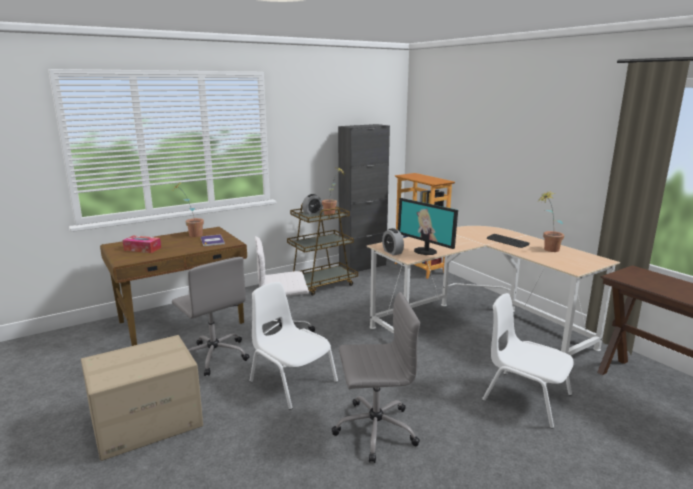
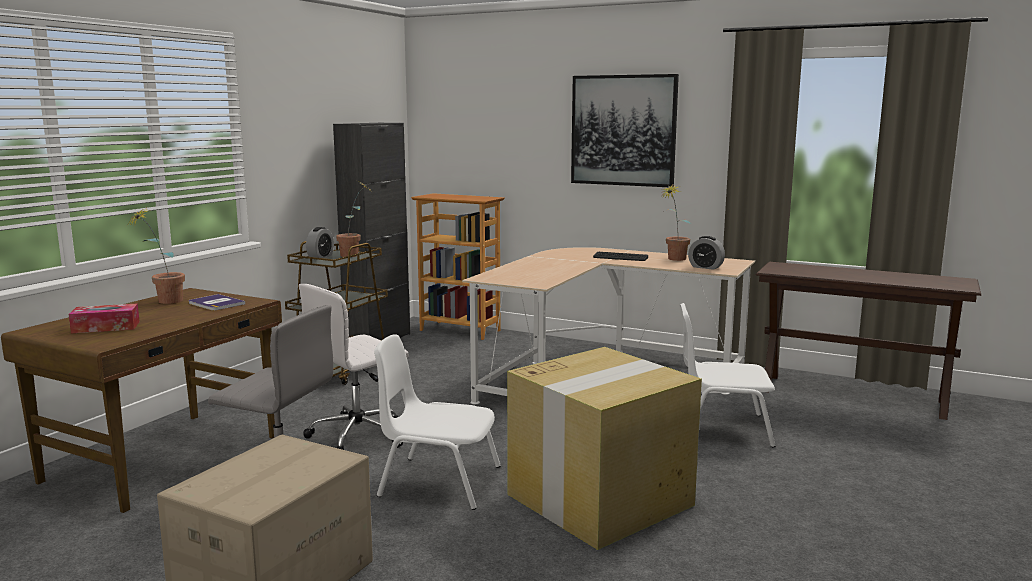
camera: 30 degrees left, 5 degrees down
grey office chair [331,292,420,463] -> cardboard box [507,347,702,550]
alarm clock [382,228,404,255] -> alarm clock moved to [688,236,725,270]
monitor [398,198,458,255] -> none
none -> picture [571,74,679,187]

